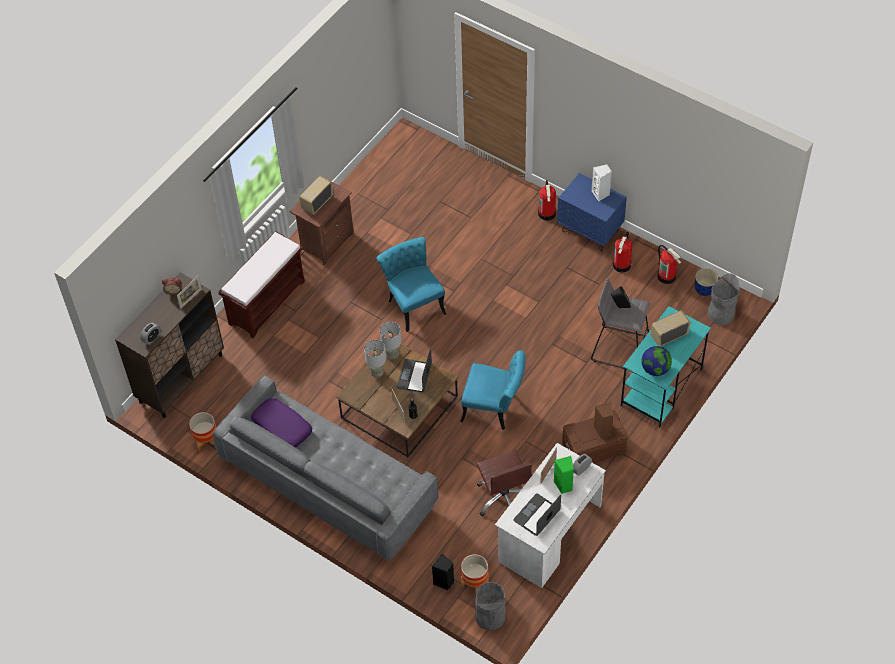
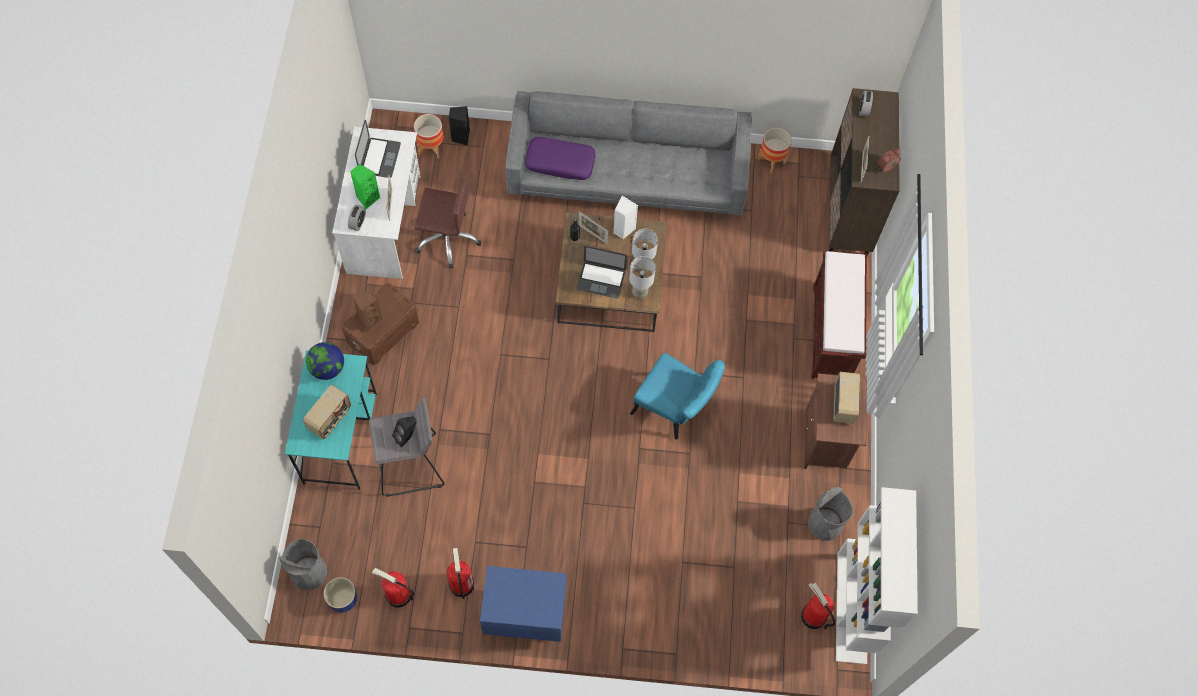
camera: 145 degrees right, 10 degrees up
purple pillow [251,398,312,448] -> purple pillow moved to [525,137,596,180]
laptop [397,348,432,393] -> laptop turned 120 degrees clockwise [576,246,627,299]
turquoise chair [460,350,526,430] -> none
grey trash can [475,582,506,631] -> grey trash can moved to [808,487,853,541]
brown office chair [477,450,532,516] -> brown office chair turned 150 degrees clockwise [415,173,481,268]
fire extinguisher [538,180,556,221] -> fire extinguisher moved to [801,583,835,629]
white speaker [591,164,612,201] -> white speaker moved to [613,195,638,239]
none -> white bookcase [836,487,918,664]

